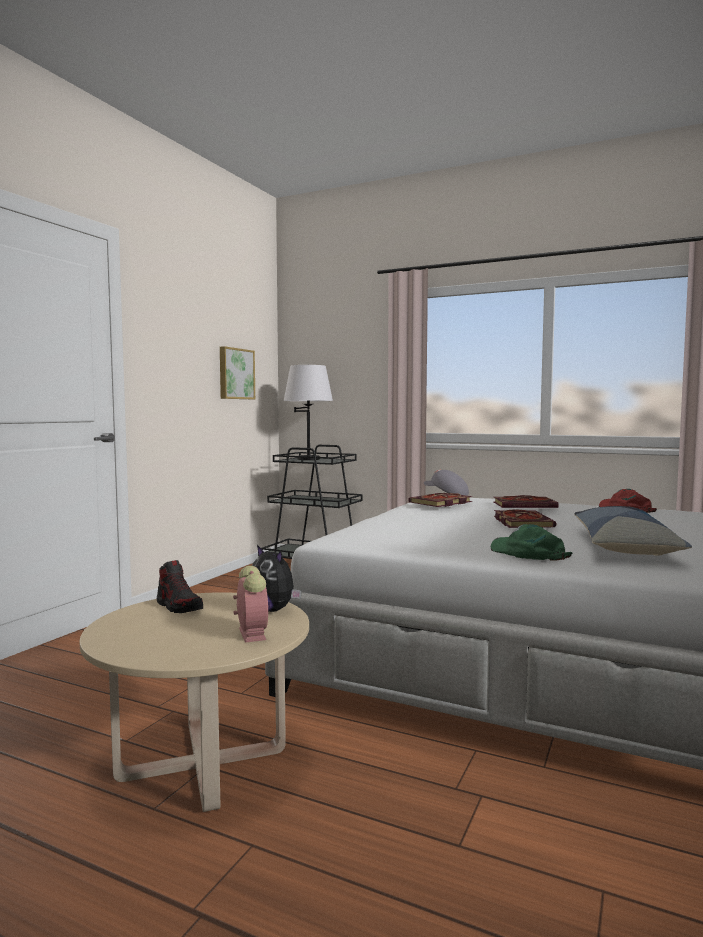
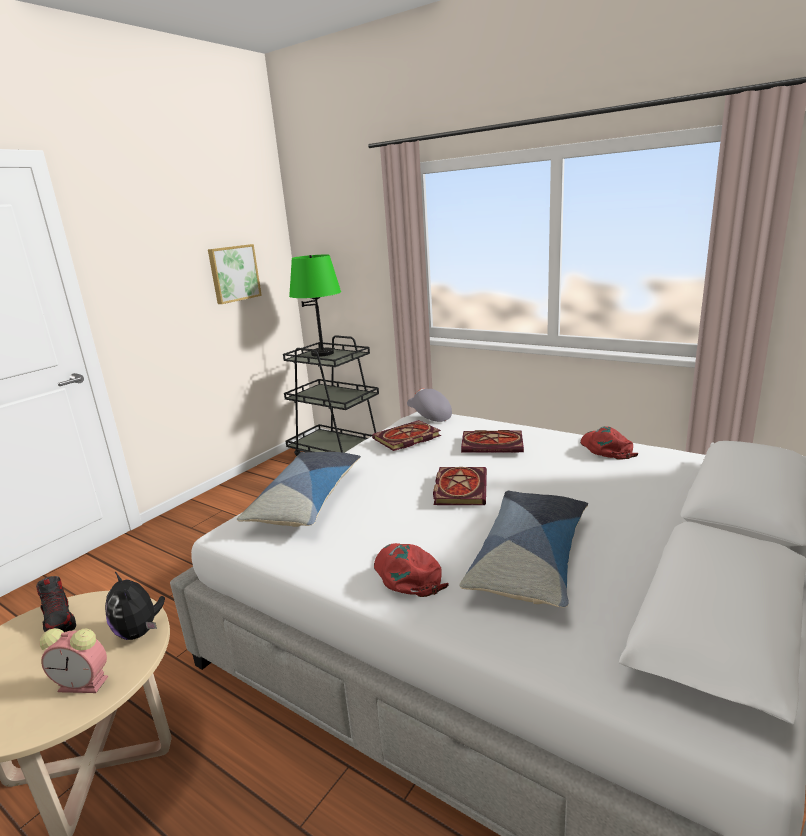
camera: 10 degrees right, 15 degrees up
alarm clock [233,566,269,642] -> alarm clock turned 105 degrees clockwise [39,628,109,693]
white table lamp [284,365,333,460] -> green table lamp [289,255,341,357]
green cap [491,524,572,561] -> red cap [374,543,449,597]
none -> pillow [237,452,361,527]

